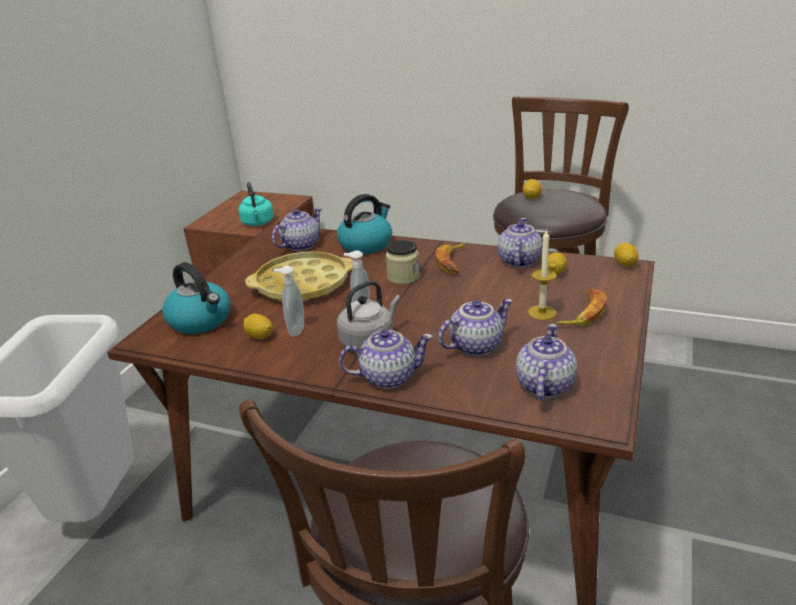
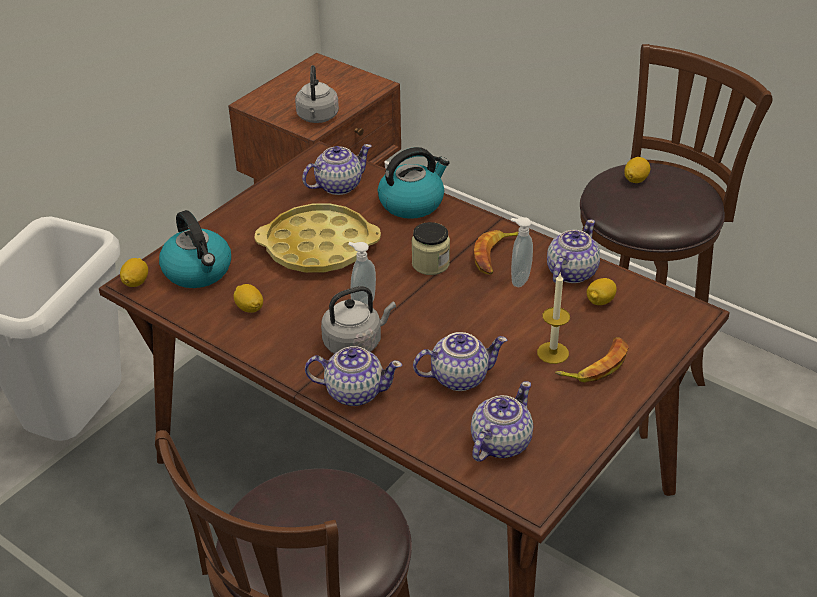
camera: 15 degrees right, 10 degrees up
turquoise kettle [238,182,274,226] -> grey kettle [295,65,339,123]
soap dispenser [274,266,304,336] -> soap dispenser moved to [511,217,533,287]
lemon [614,243,638,266] -> lemon moved to [120,258,148,287]

